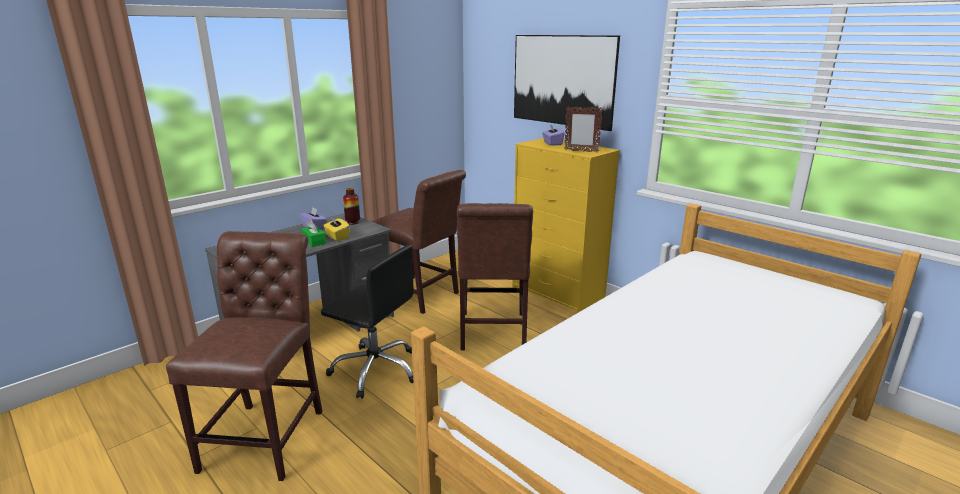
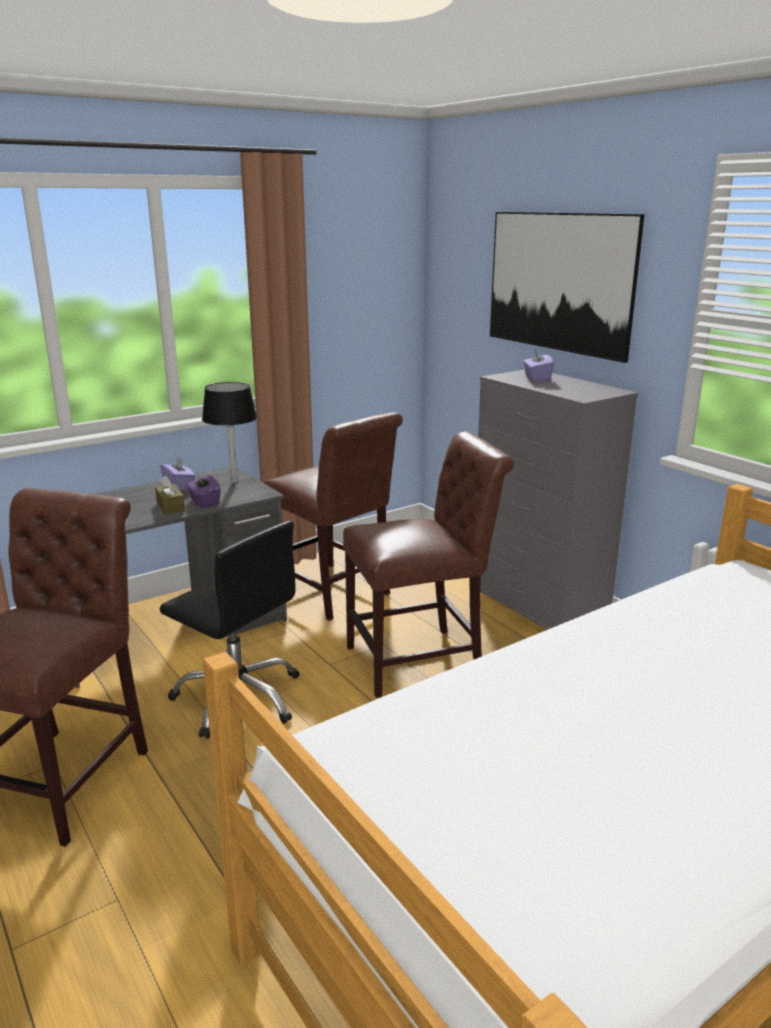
camera: 10 degrees right, 0 degrees up
green tissue box [302,220,326,247] -> brown tissue box [155,476,185,514]
yellow tissue box [323,217,350,241] -> purple tissue box [186,473,221,508]
vase [343,188,360,225] -> black table lamp [202,382,257,483]
brown chair [457,203,533,350] -> brown chair turned 120 degrees counterclockwise [343,431,514,698]
yellow dresser [512,138,620,313] -> grey dresser [478,370,638,630]
picture frame [564,107,603,152] -> none

